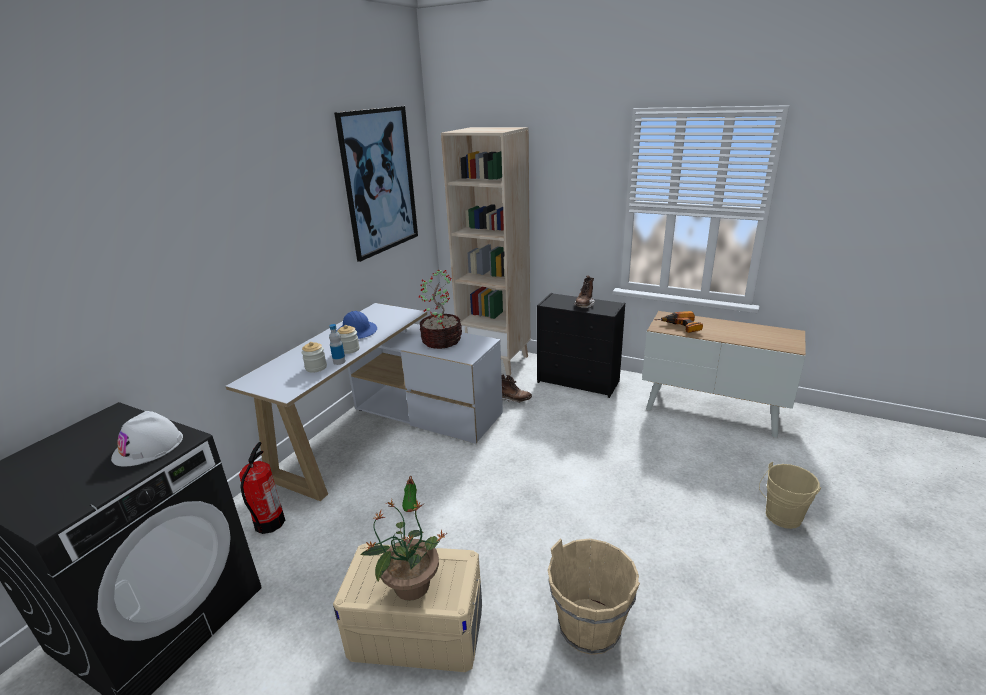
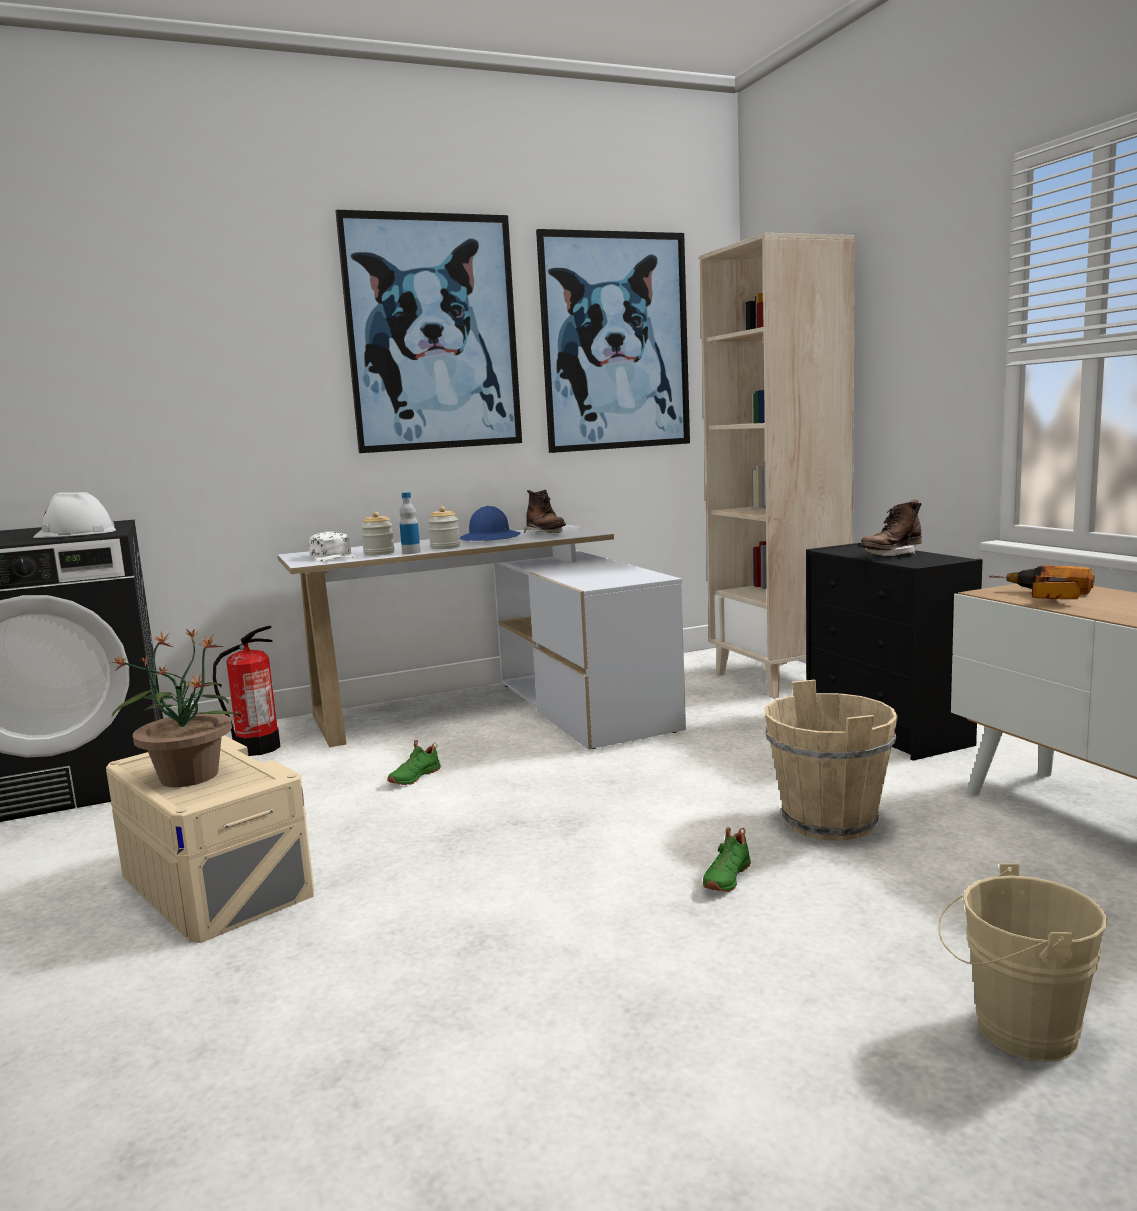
camera: 40 degrees right, 15 degrees down
potted plant [418,270,462,349] -> none
brown boot [501,375,532,403] -> brown boot moved to [524,490,566,533]
beige bucket [548,539,640,655] -> beige bucket moved to [765,680,898,841]
none -> white cap [309,532,356,562]
none -> picture [336,210,522,453]
none -> green shoe [703,827,751,892]

